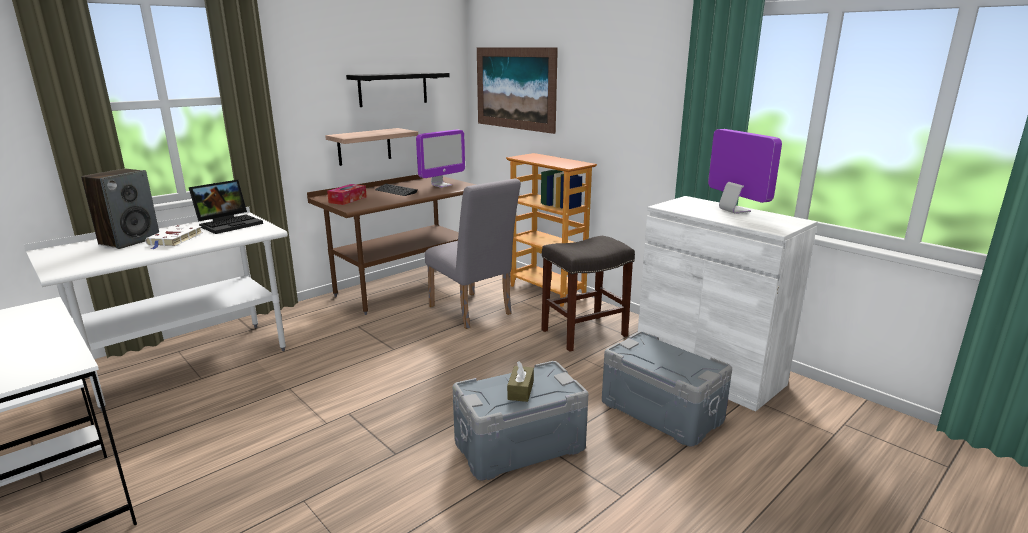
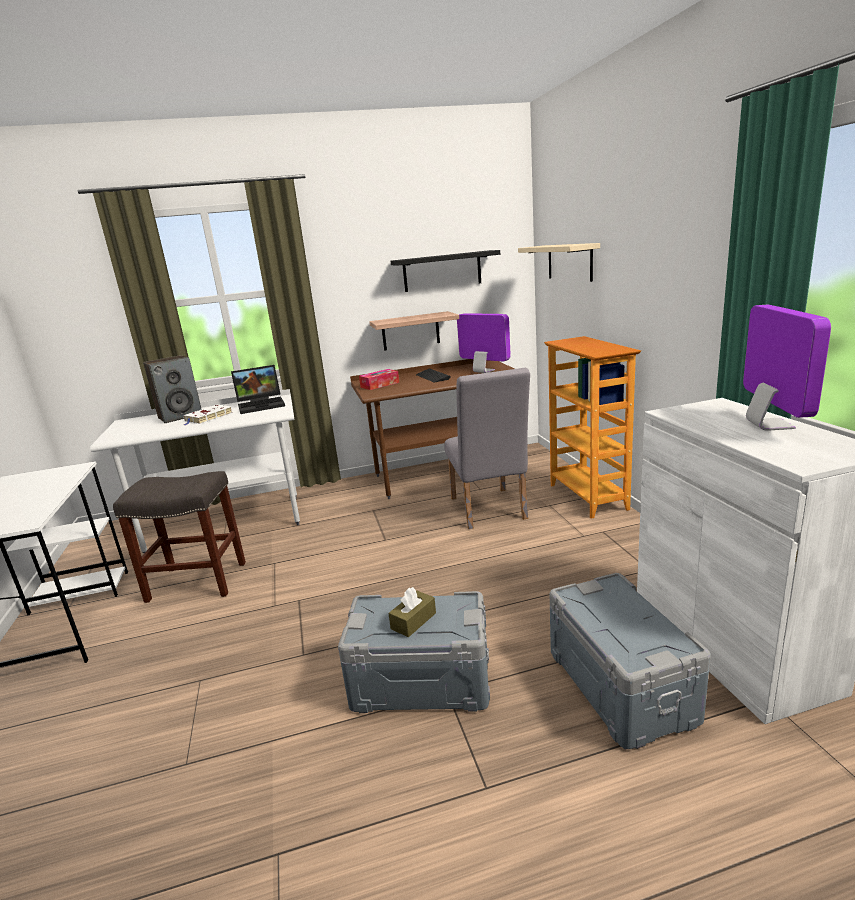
camera: 30 degrees right, 0 degrees up
monitor [416,129,465,188] -> monitor turned 120 degrees counterclockwise [457,313,511,373]
picture [477,47,558,134] -> beige shelf [518,243,600,282]
grey stool [541,236,635,352] -> grey stool moved to [113,471,246,603]

